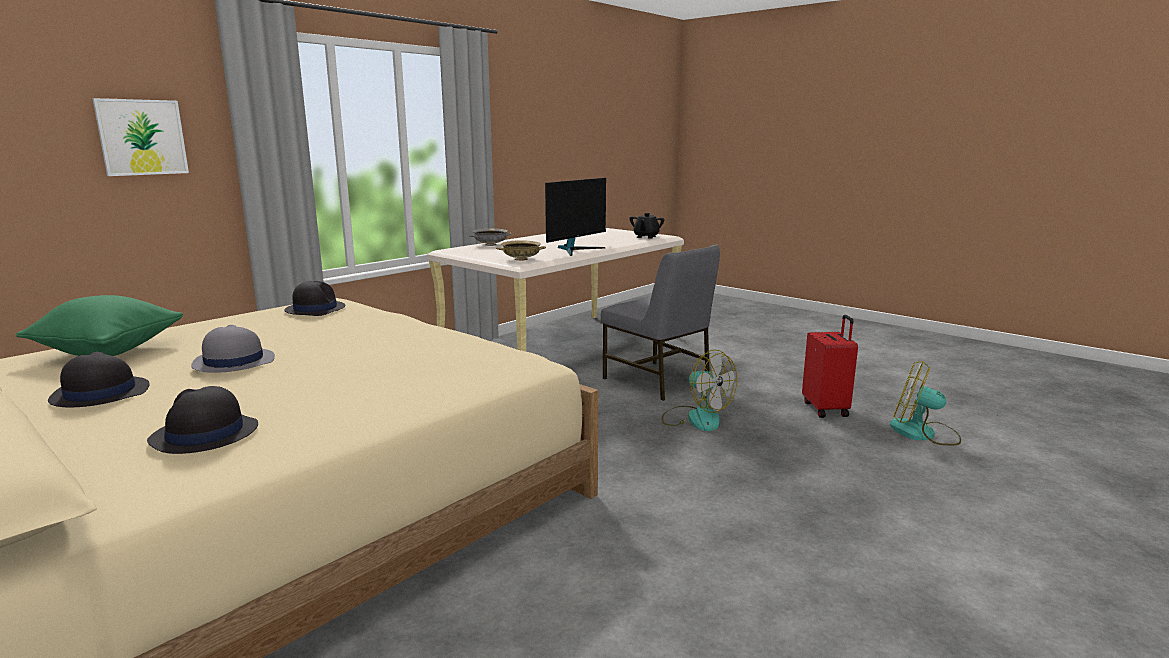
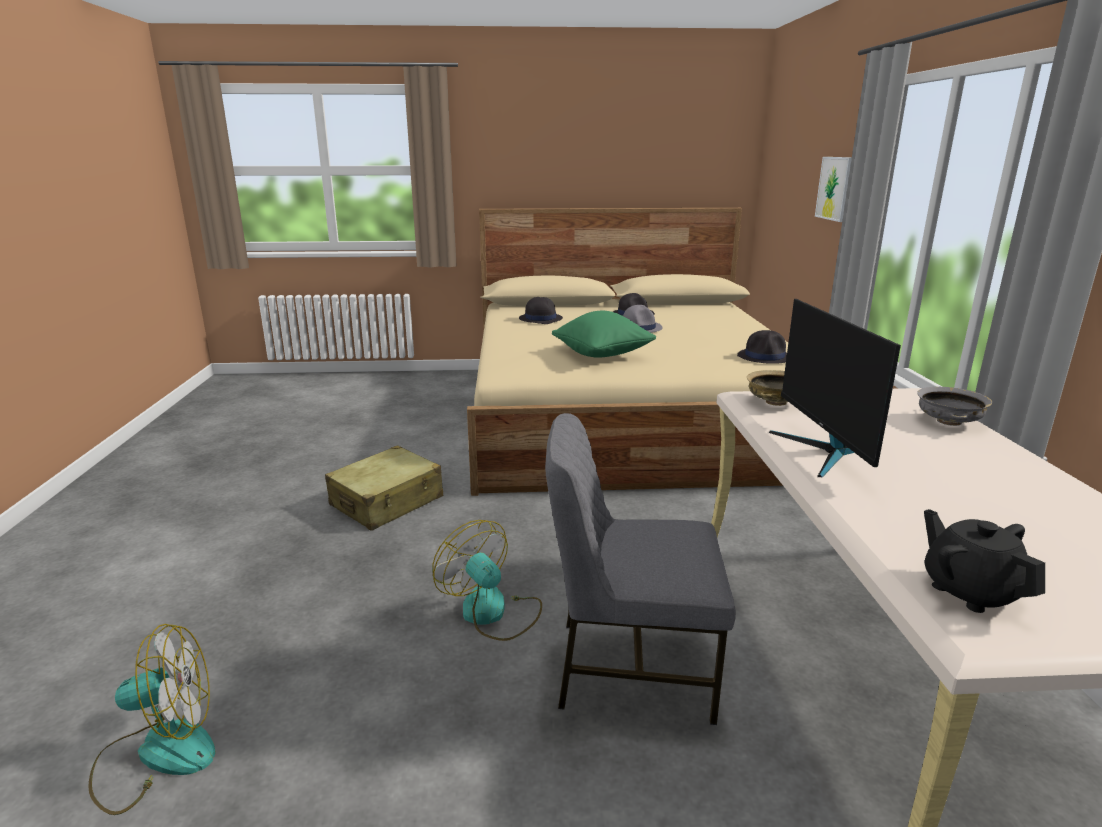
camera: 135 degrees right, 5 degrees up
green pillow [16,295,183,356] -> green pillow moved to [552,311,656,358]
fan [662,350,737,431] -> fan turned 45 degrees clockwise [432,520,542,641]
red suitcase [802,315,858,418] -> none
none -> beige suitcase [325,445,443,531]

